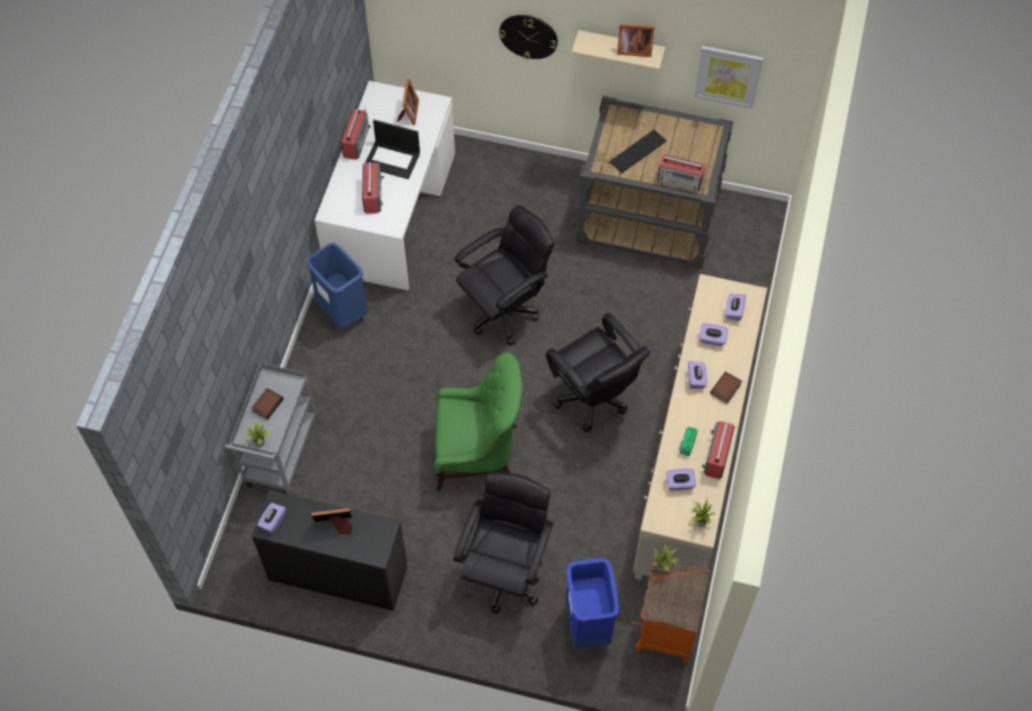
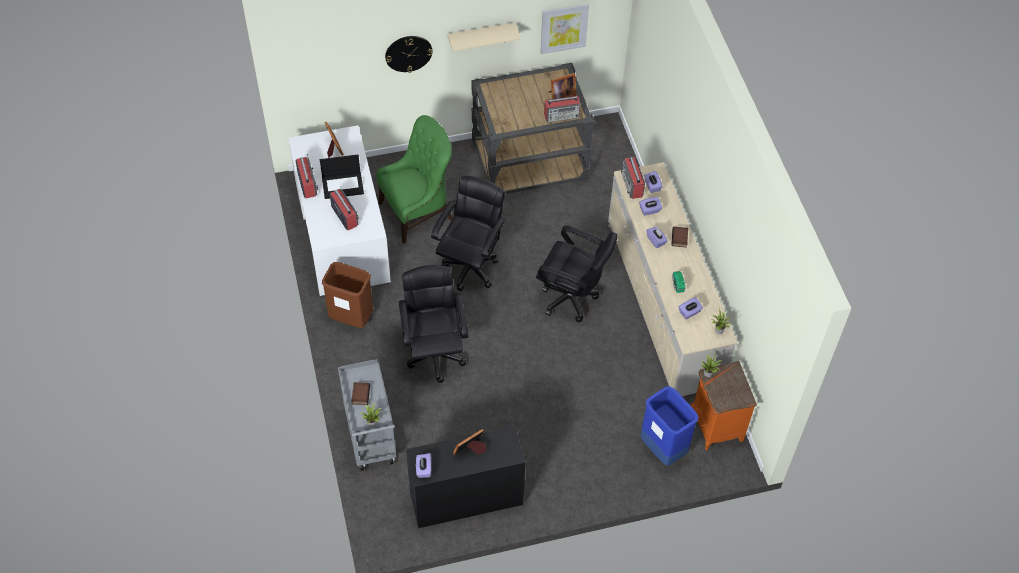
camera: 30 degrees left, 5 degrees down
blue trash can [306,243,368,329] -> brown trash can [322,262,373,328]
green chair [435,352,523,491] -> green chair moved to [376,115,453,244]
black office chair [454,472,553,614] -> black office chair moved to [399,265,468,383]
keyboard [609,130,666,173] -> none
picture frame [617,24,654,57] -> picture frame moved to [549,73,577,99]
radio [702,421,735,479] -> radio moved to [621,157,645,199]

